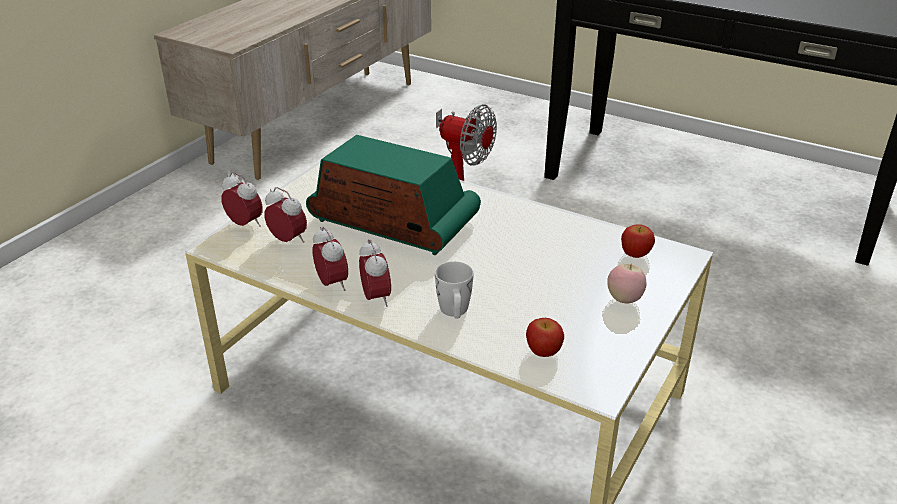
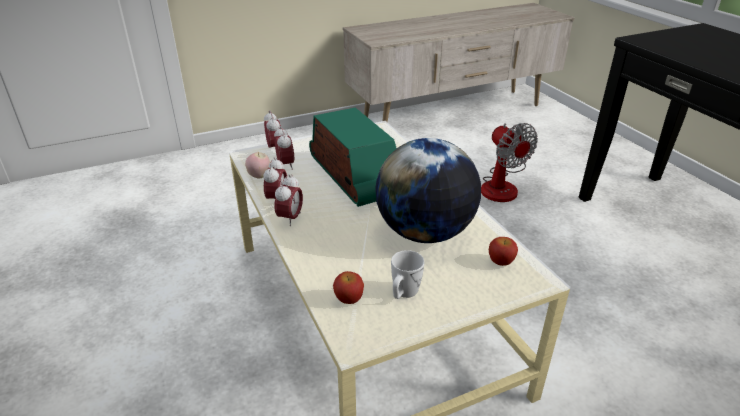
camera: 35 degrees right, 0 degrees up
white mug [435,261,474,319] -> white mug moved to [391,250,424,299]
apple [607,264,647,303] -> apple moved to [245,152,270,179]
none -> globe [375,138,481,243]

